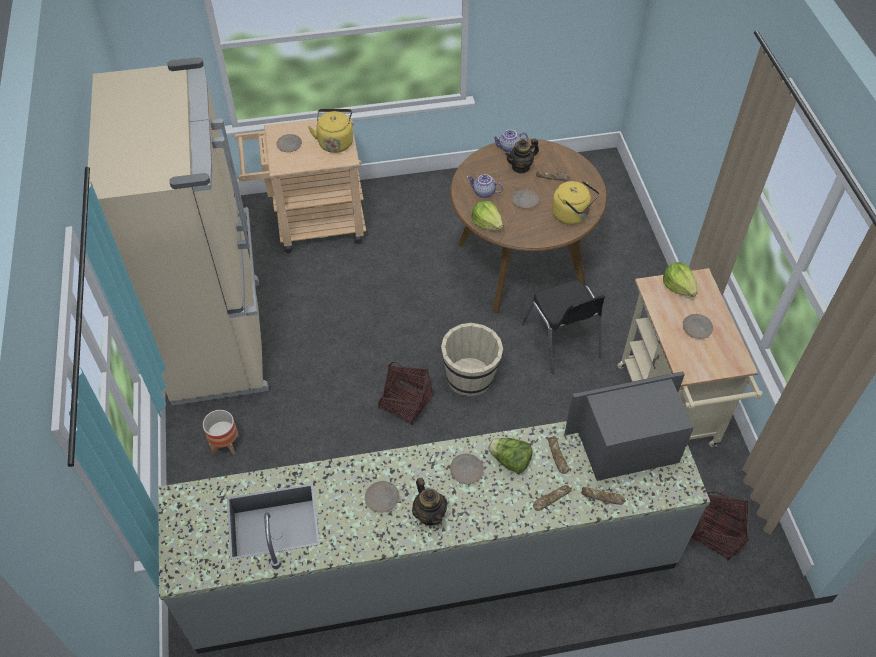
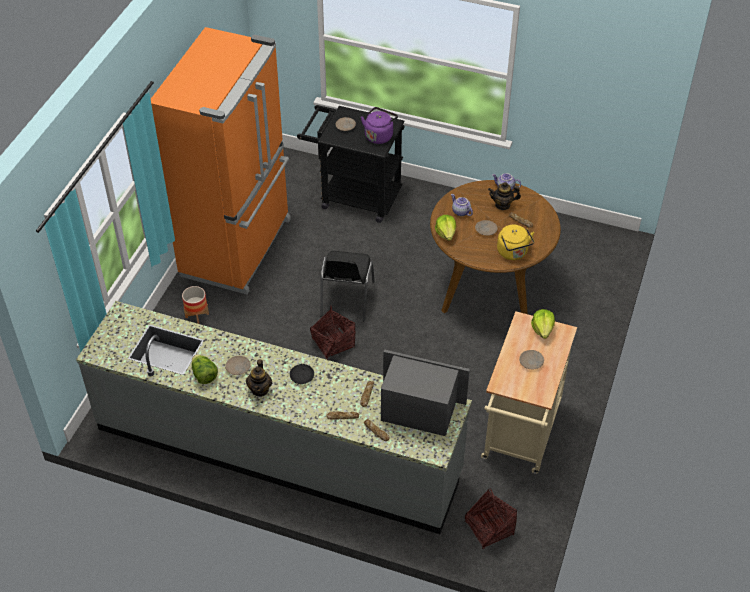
camera: 30 degrees right, 5 degrees down
beige fridge [88,57,269,406] -> orange fridge [151,27,291,295]
beige cart [235,115,366,253] -> black cart [297,105,405,223]
yellow kettle [308,109,353,153] -> purple kettle [361,107,398,144]
beige bucket [441,323,503,396] -> none
beige plate [450,453,484,484] -> black plate [290,364,314,384]
lettuce [488,438,533,474] -> lettuce moved to [192,354,218,384]
black chair [522,280,605,373] -> black chair moved to [320,251,375,321]

